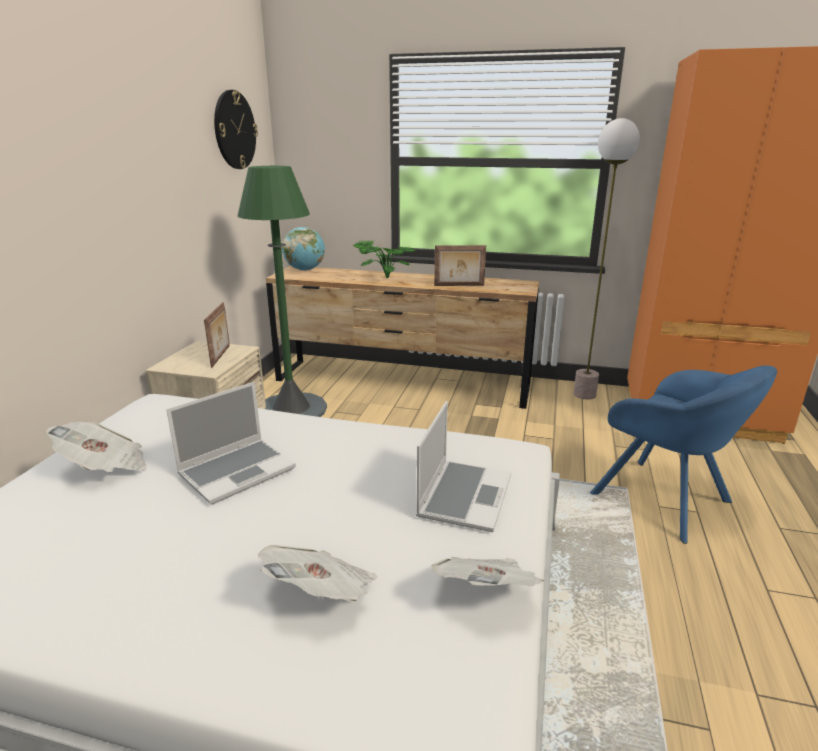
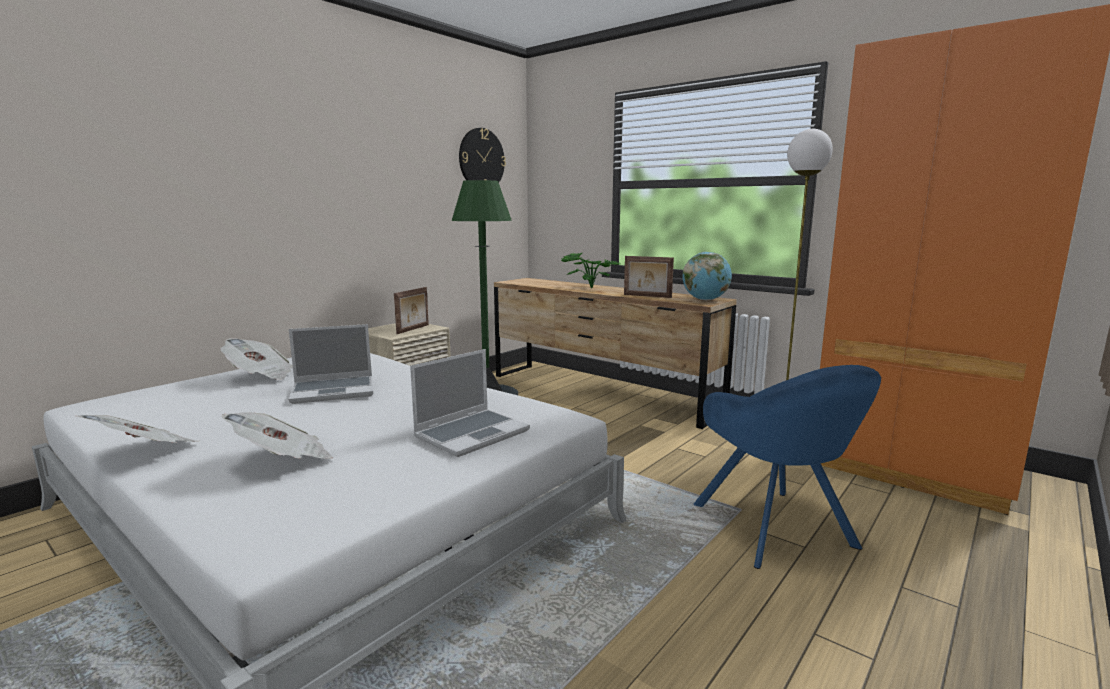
camera: 25 degrees right, 10 degrees down
globe [282,227,325,271] -> globe moved to [683,252,732,300]
newspaper [431,557,545,586] -> newspaper moved to [77,415,199,443]

